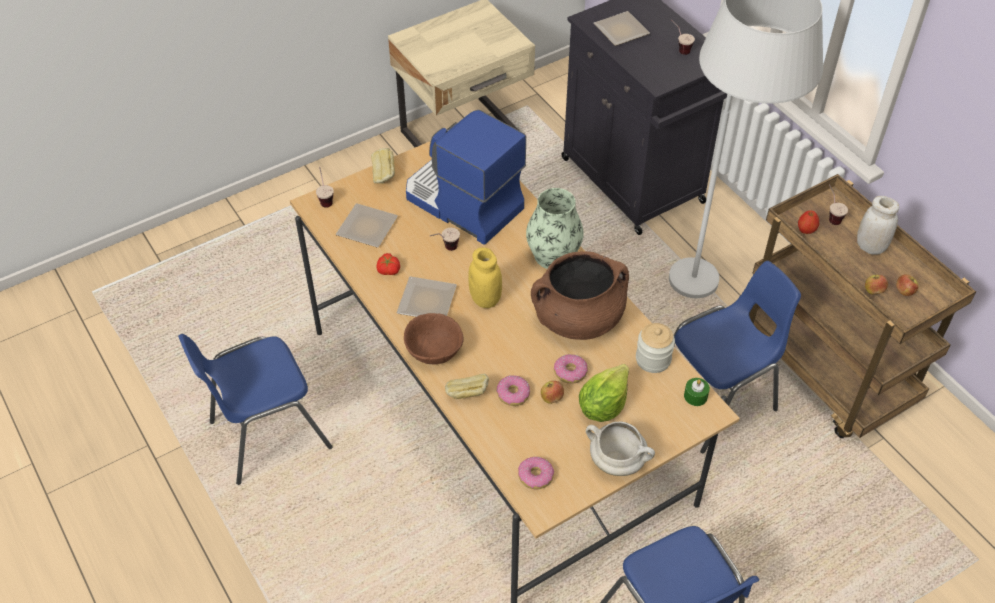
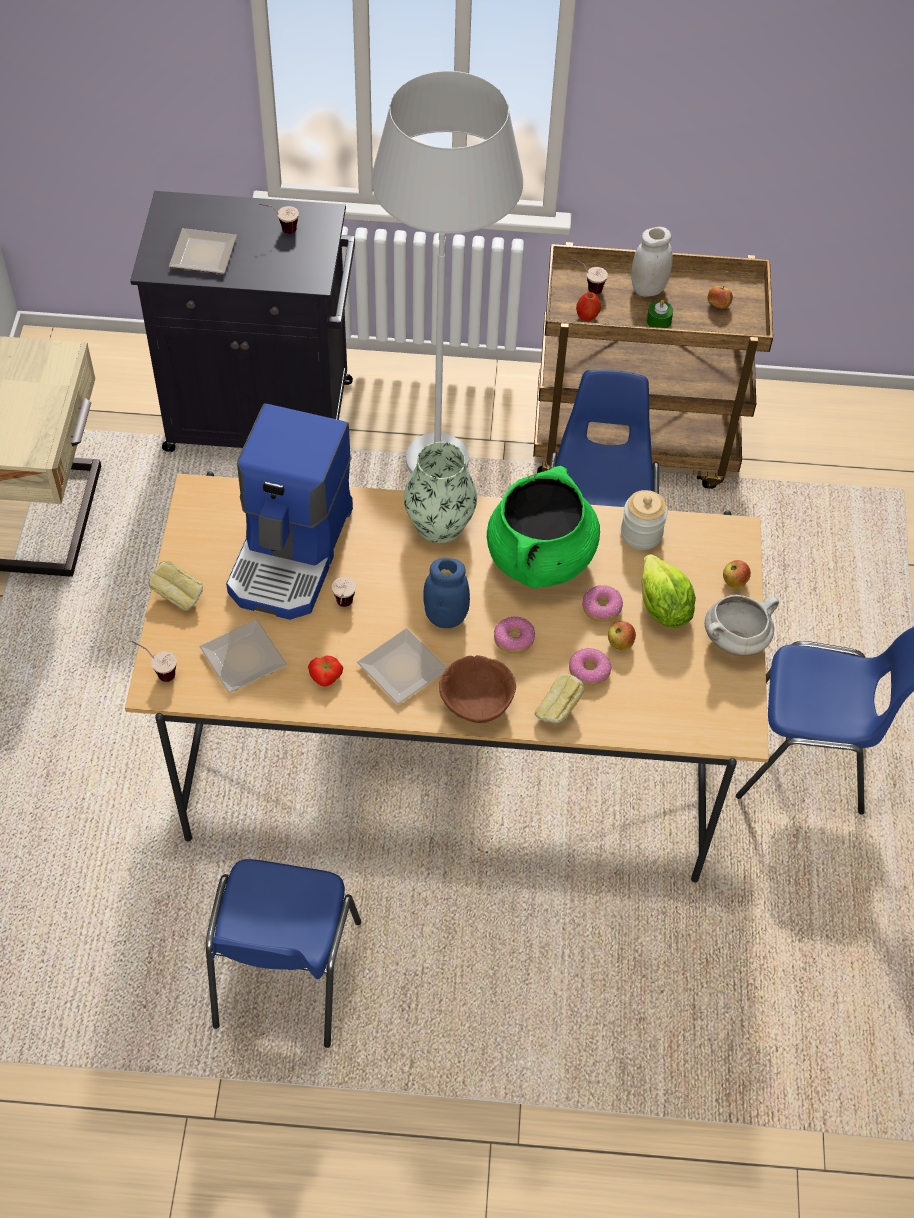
camera: 55 degrees left, 5 degrees up
coffee machine [406,110,526,245] -> coffee machine turned 60 degrees counterclockwise [226,403,353,620]
yellow jar [468,247,502,308] -> blue jar [423,558,470,628]
donut [518,457,554,490] -> donut moved to [494,616,535,654]
brown cooking pot [531,251,629,340] -> green cooking pot [487,466,600,588]
green candle [684,378,710,406] -> green candle moved to [647,300,673,328]
apple [865,275,888,295] -> apple moved to [723,560,751,588]

